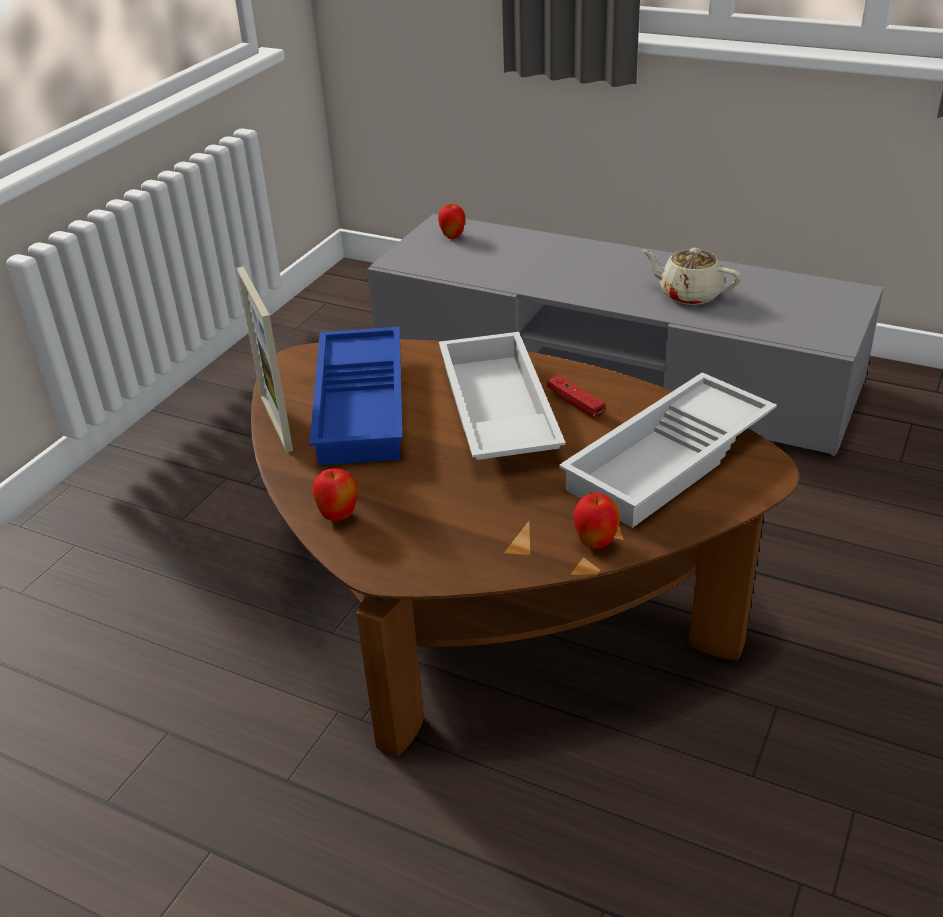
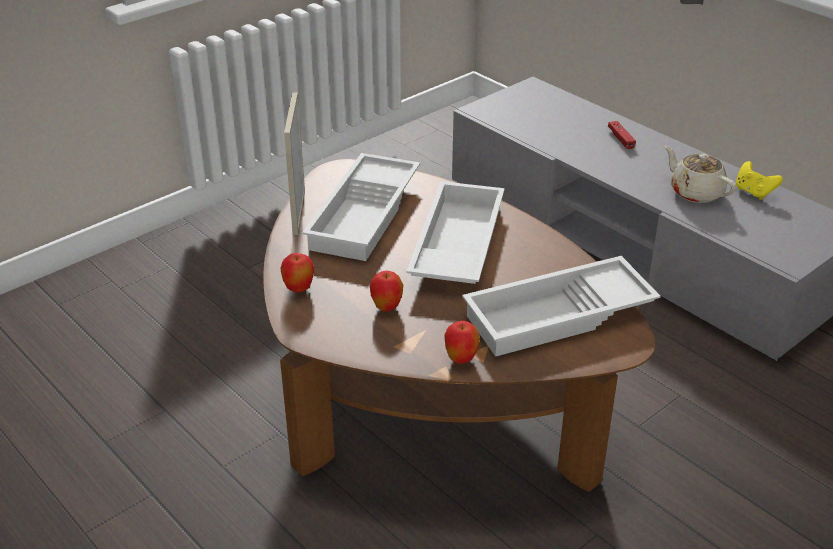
camera: 20 degrees right, 0 degrees up
blue tray [310,327,403,466] -> white tray [302,153,420,261]
apple [438,204,465,239] -> apple moved to [370,271,403,312]
red game controller [547,375,605,418] -> red game controller moved to [608,121,636,149]
none -> yellow game controller [736,161,783,200]

